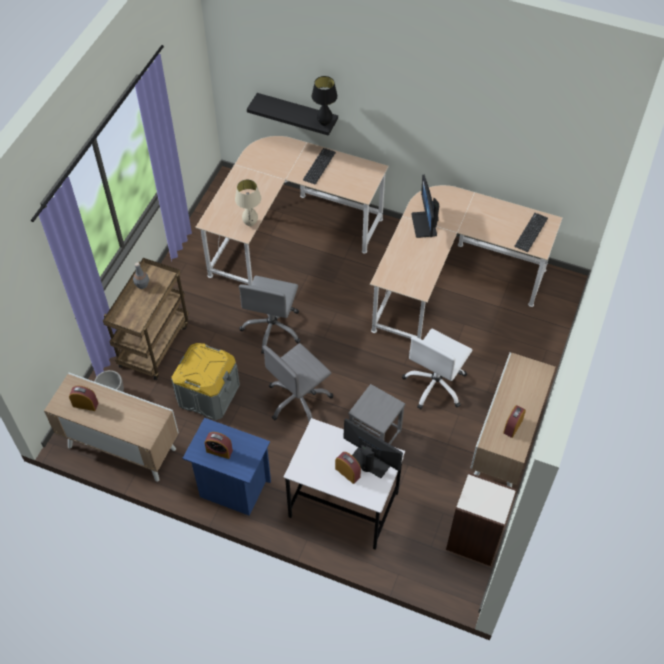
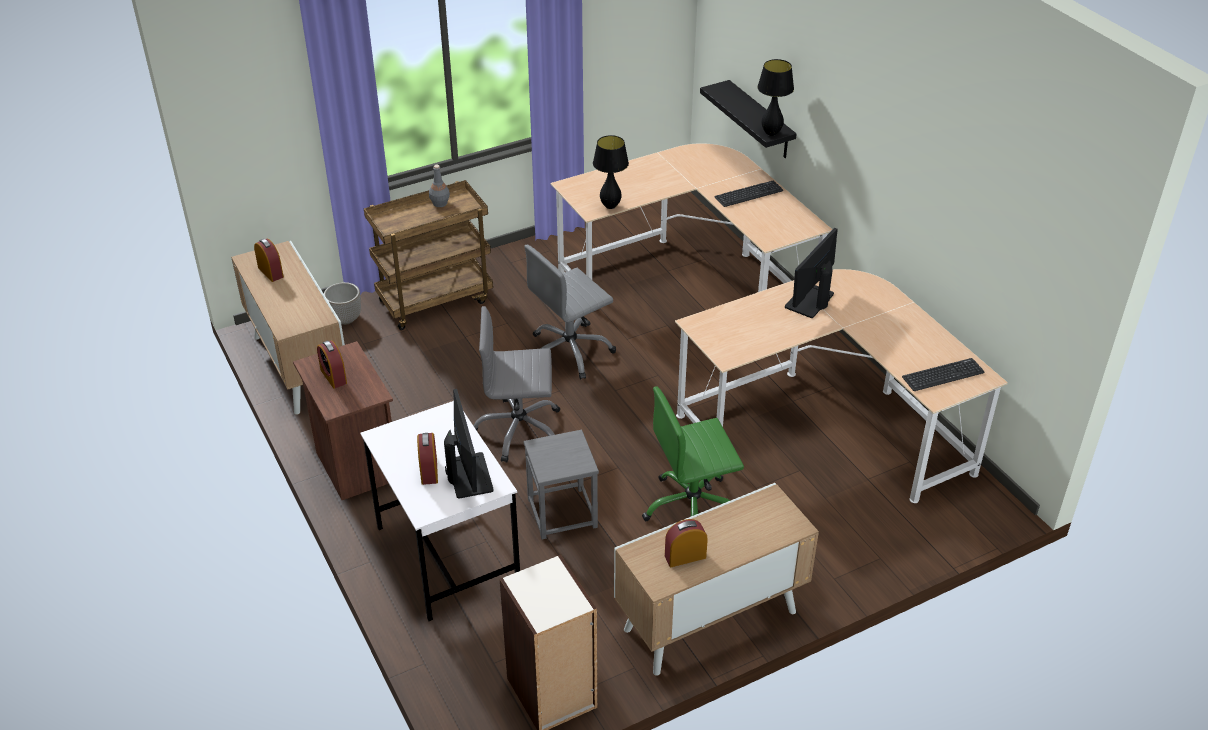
camera: 40 degrees right, 15 degrees down
grey storage box [171,343,240,421] -> none
blue nightstand [182,418,271,516] -> brown nightstand [293,341,393,500]
beige table lamp [235,179,261,226] -> black table lamp [593,135,629,209]
white office chair [402,329,472,409] -> green office chair [642,387,744,521]

